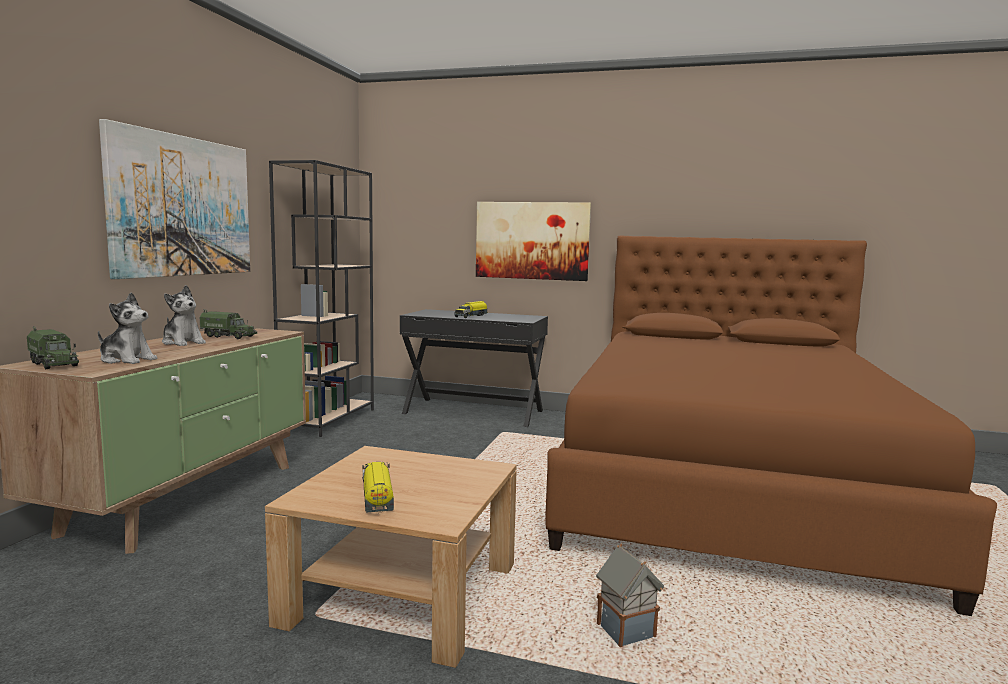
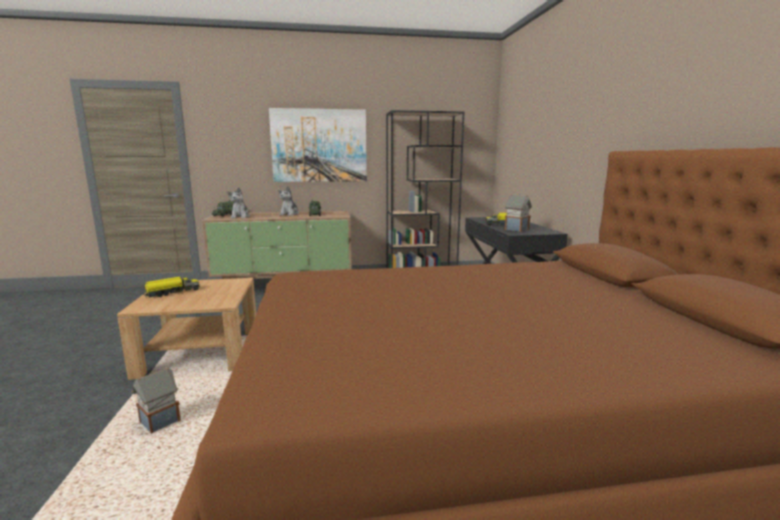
camera: 65 degrees right, 5 degrees up
picture [476,202,591,281] -> none
none -> toy house [505,194,532,232]

